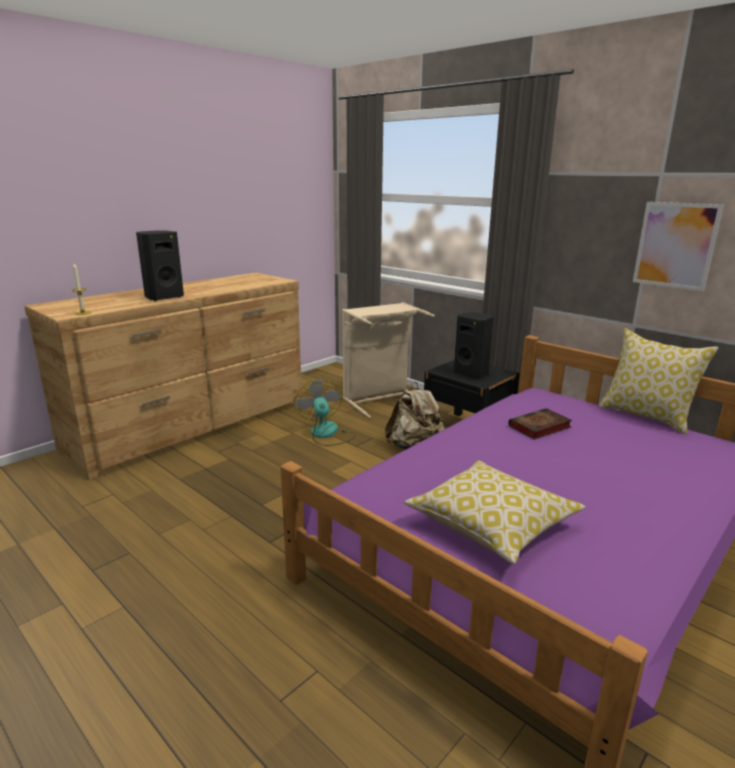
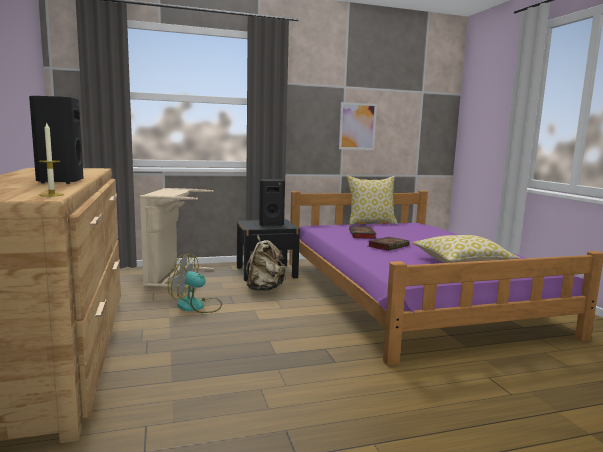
camera: 60 degrees left, 10 degrees down
none -> book [368,237,410,251]

